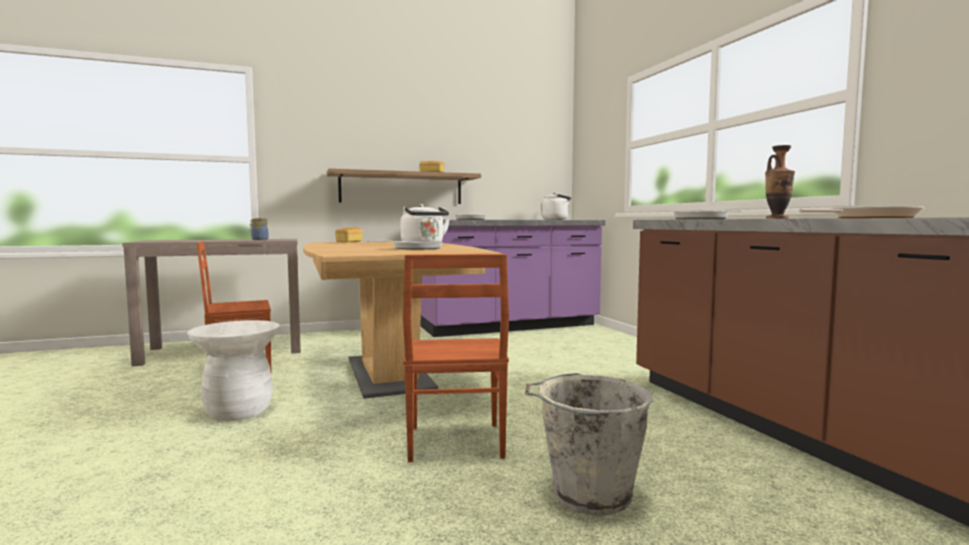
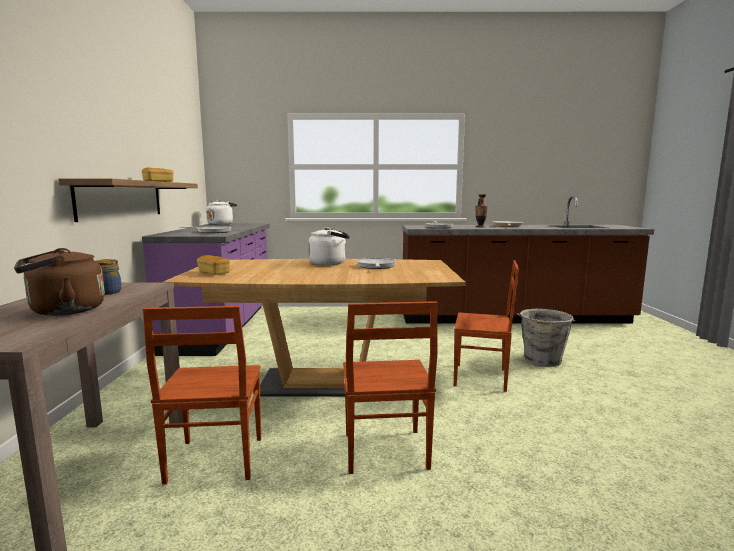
camera: 70 degrees left, 5 degrees up
white stool [187,320,280,421] -> brown chair [343,301,438,474]
none -> brown kettle [14,248,105,316]

